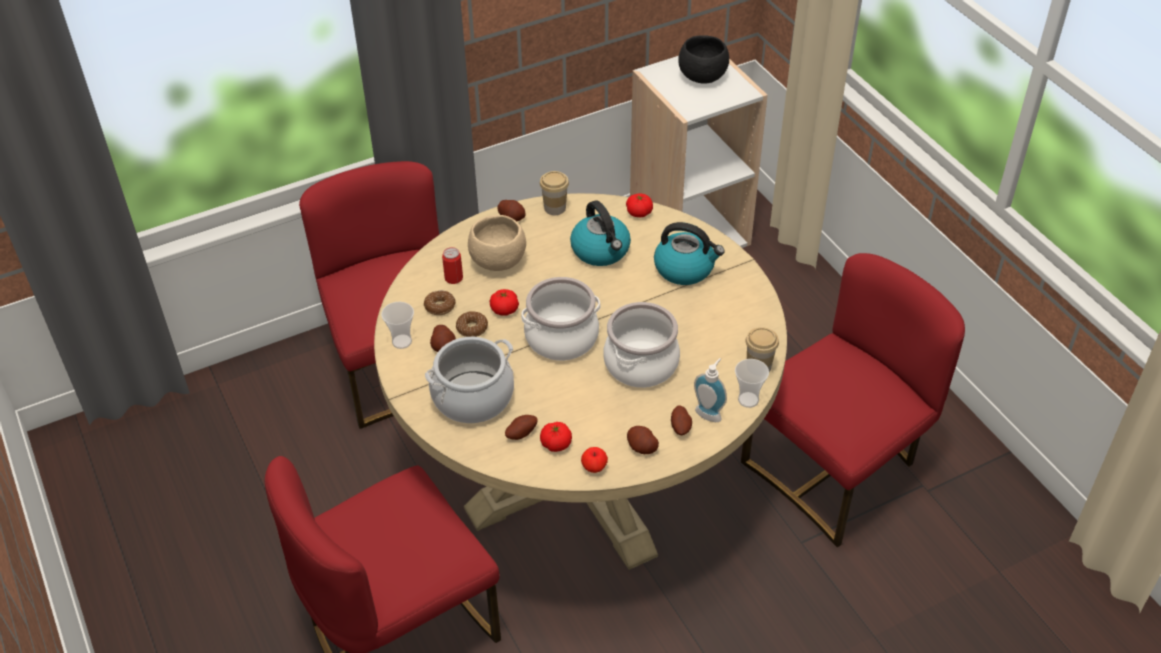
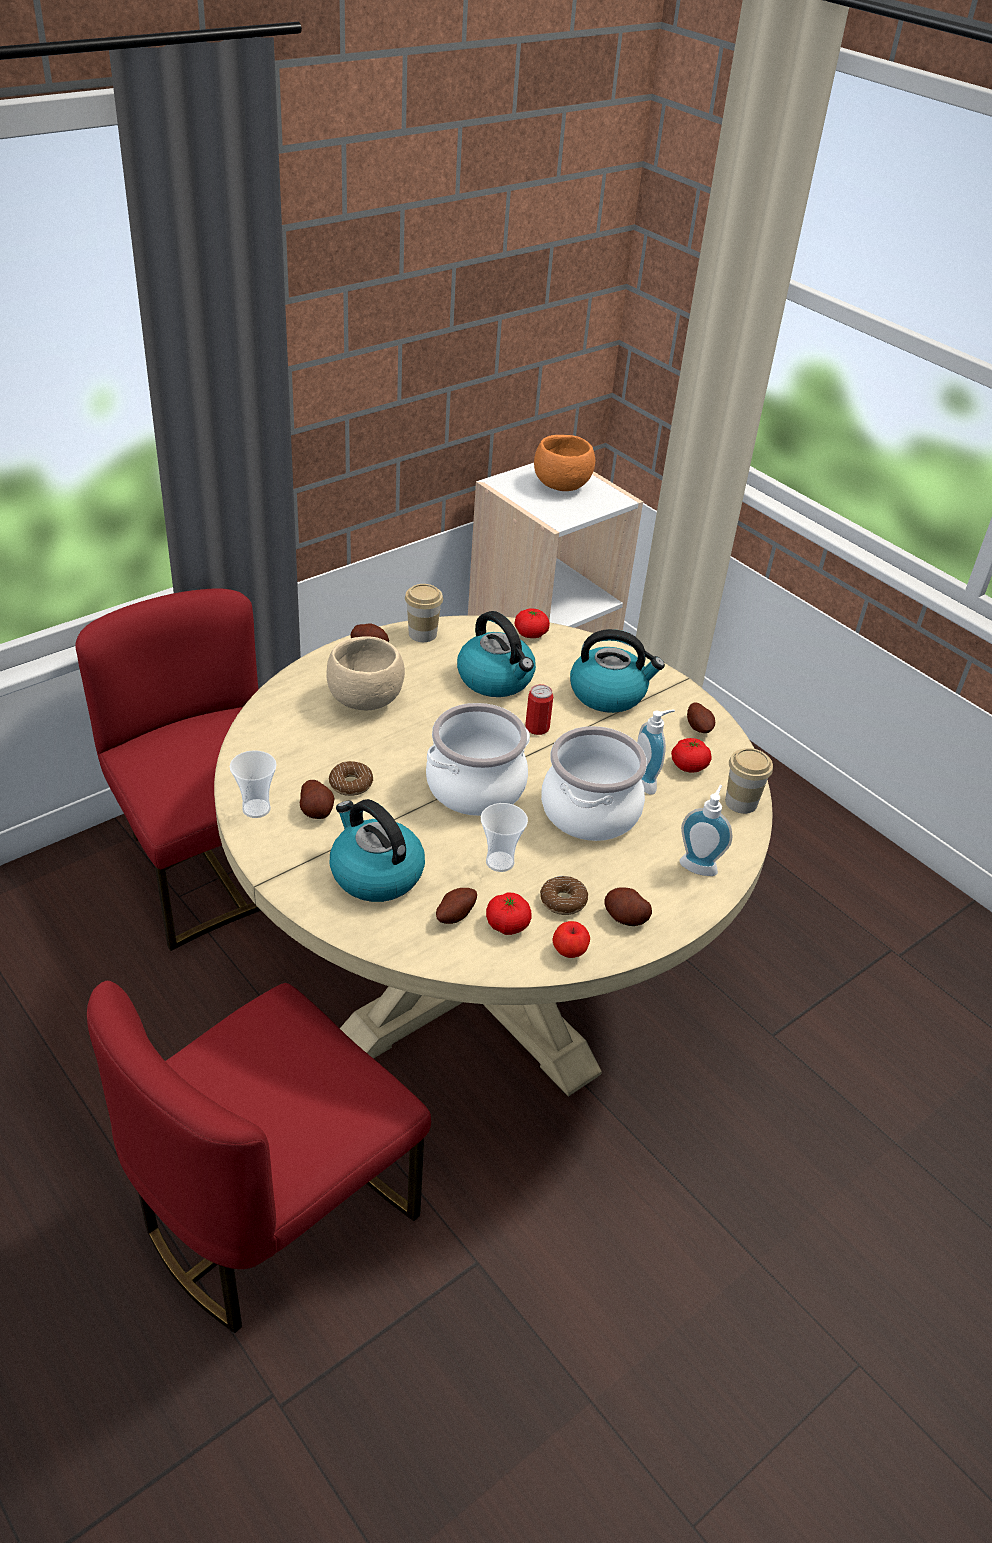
camera: 15 degrees left, 5 degrees down
donut [424,290,456,315] -> donut moved to [540,876,588,915]
cooking pot [425,337,514,423] -> kettle [330,799,425,902]
can [442,247,463,284] -> can moved to [525,684,553,735]
tomato [490,289,519,316] -> tomato moved to [671,738,712,773]
potato [671,406,692,435] -> potato moved to [687,702,715,733]
black bowl [678,35,729,83] -> orange bowl [534,435,595,491]
cup [735,359,769,408] -> cup moved to [481,803,528,872]
red chair [741,253,965,547] -> none
none -> soap dispenser [637,709,675,794]

